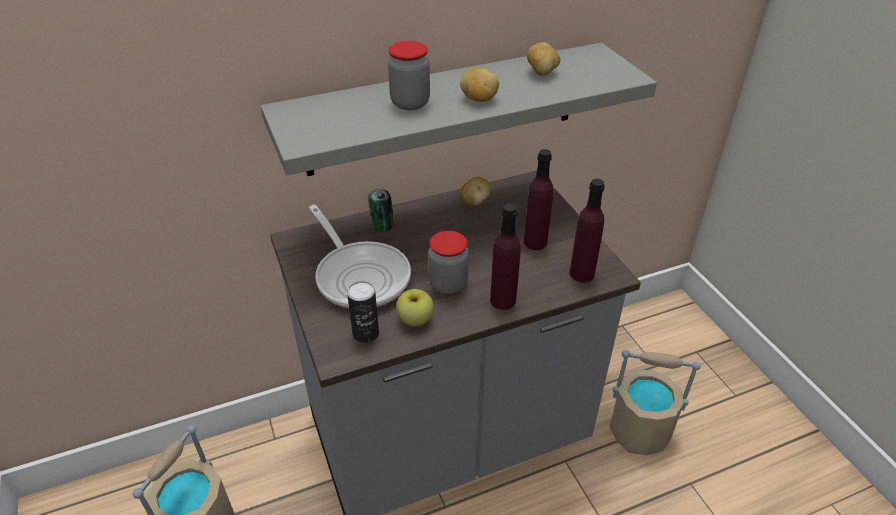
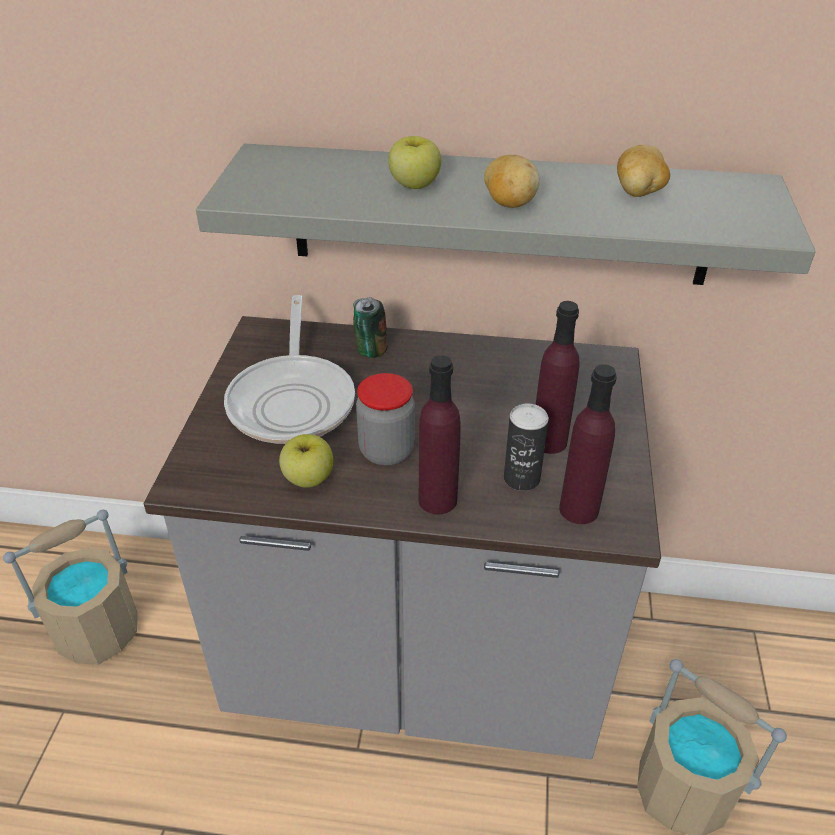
camera: 30 degrees right, 0 degrees up
can [347,281,379,343] -> can moved to [504,403,549,491]
jar [388,41,430,110] -> apple [388,136,441,189]
potato [460,177,491,206] -> none

